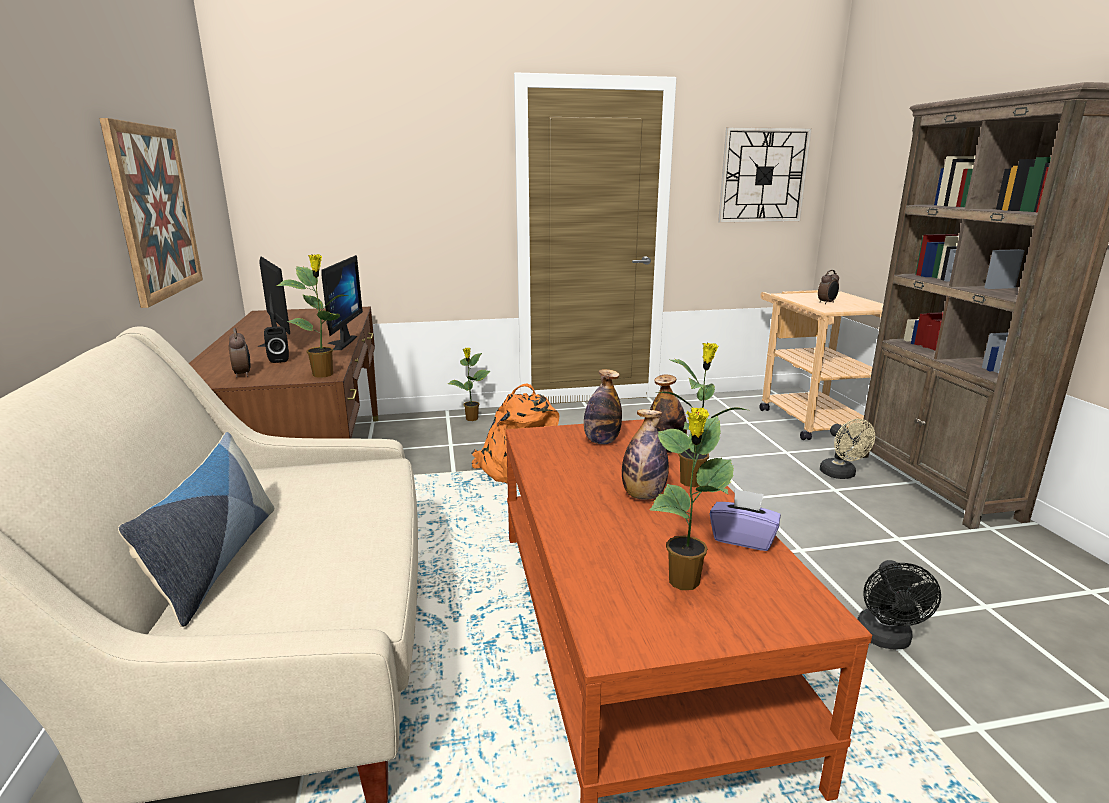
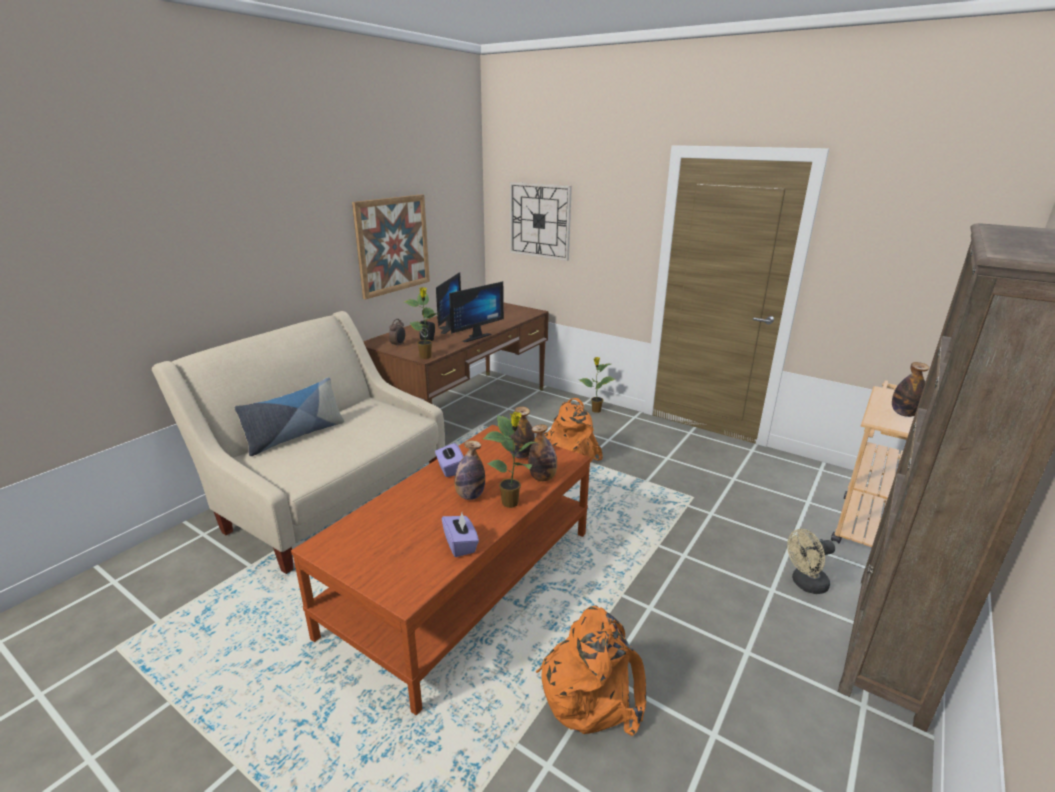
camera: 45 degrees right, 5 degrees up
potted plant [650,407,734,590] -> none
wall clock [718,127,812,223] -> wall clock moved to [509,182,572,261]
alarm clock [818,270,839,304] -> bottle [892,362,929,417]
beige fan [820,419,875,479] -> beige fan turned 45 degrees clockwise [787,529,835,594]
black fan [857,560,941,650] -> orange backpack [536,606,646,736]
none -> purple tissue box [435,443,464,477]

